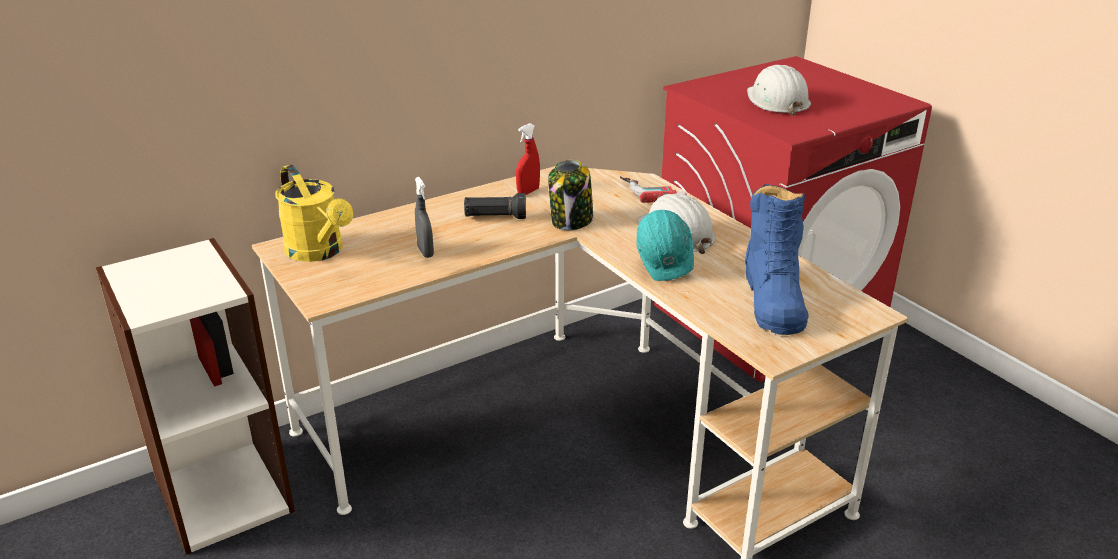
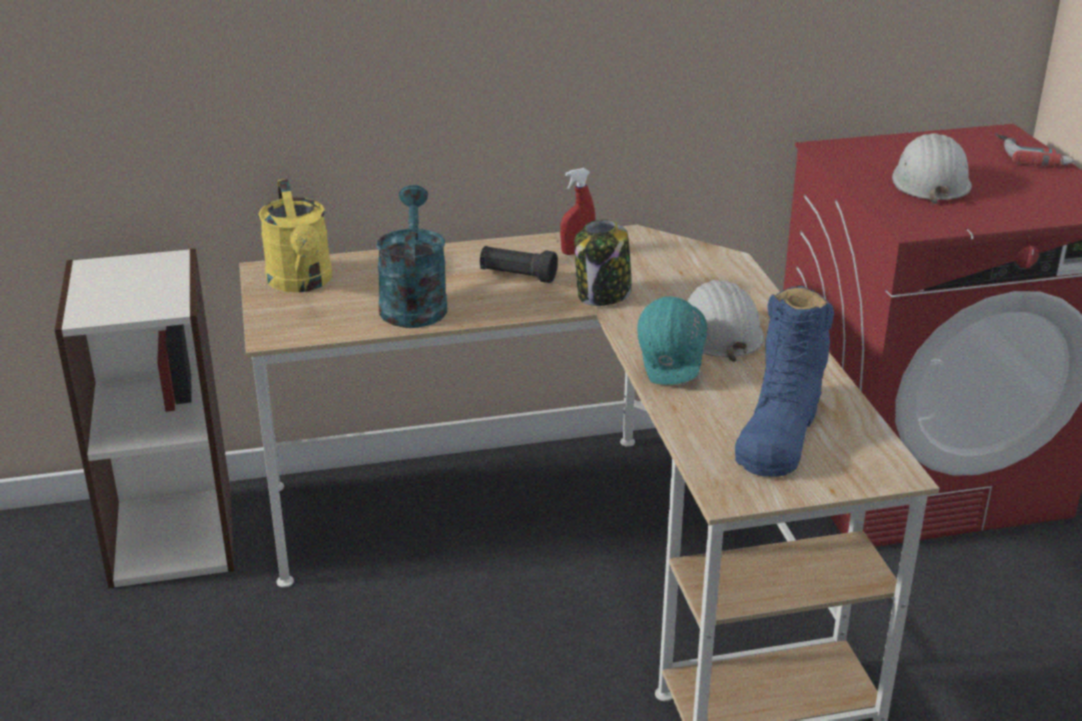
camera: 20 degrees right, 0 degrees up
grey spray bottle [415,177,434,258] -> turquoise watering can [376,185,447,328]
power drill [620,176,687,203] -> power drill moved to [995,133,1074,167]

